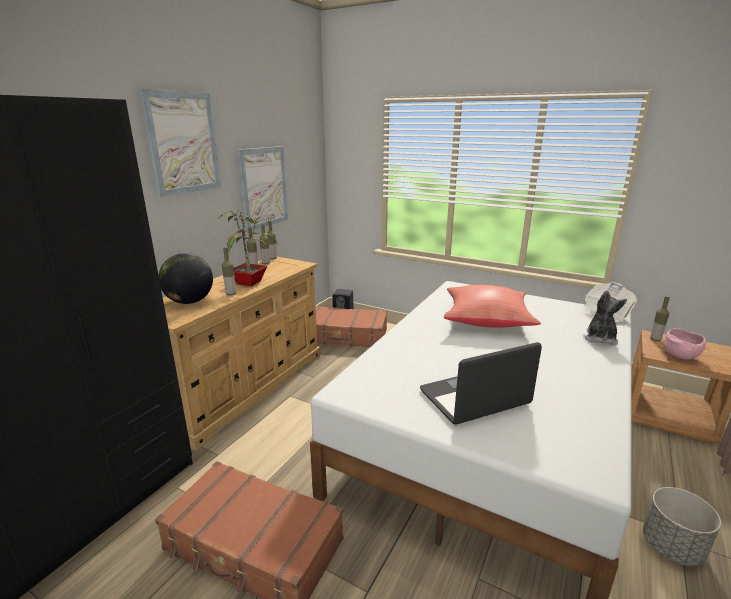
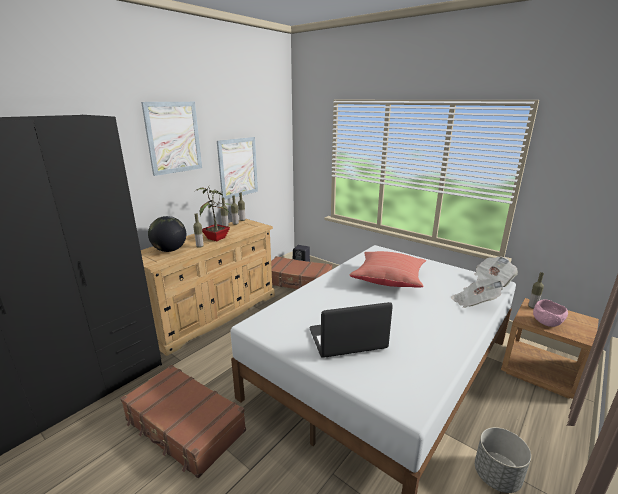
camera: 10 degrees right, 0 degrees up
plush toy [583,290,627,346] -> newspaper [451,278,504,308]

